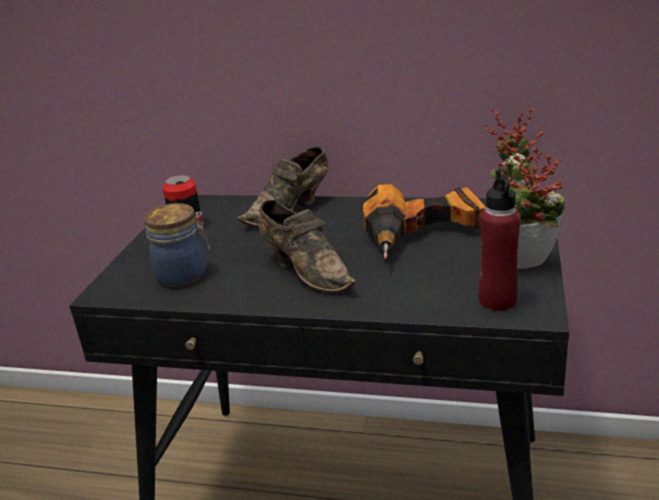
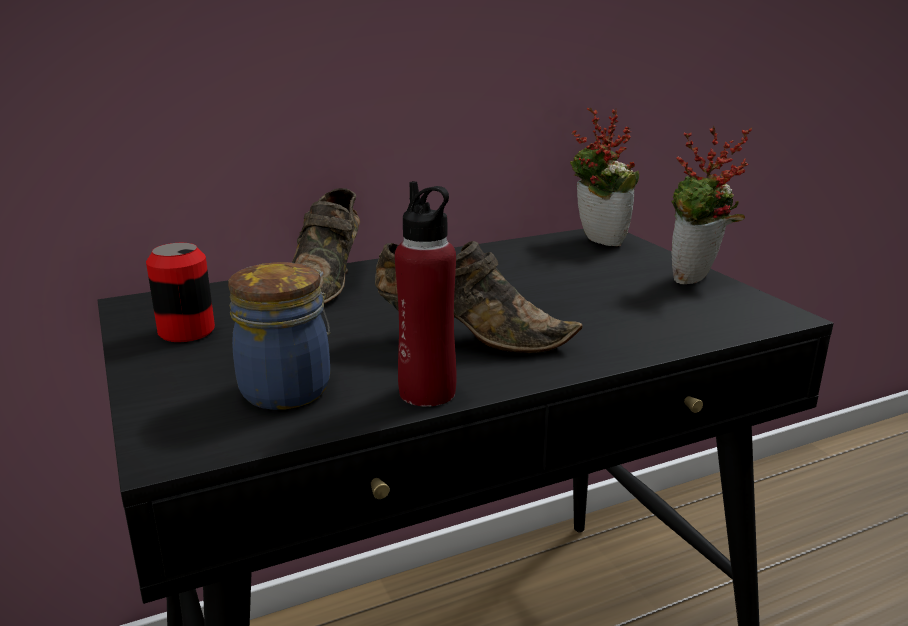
camera: 40 degrees left, 5 degrees down
power drill [363,184,486,260] -> none
red bottle [479,170,521,311] -> red bottle moved to [395,181,456,407]

